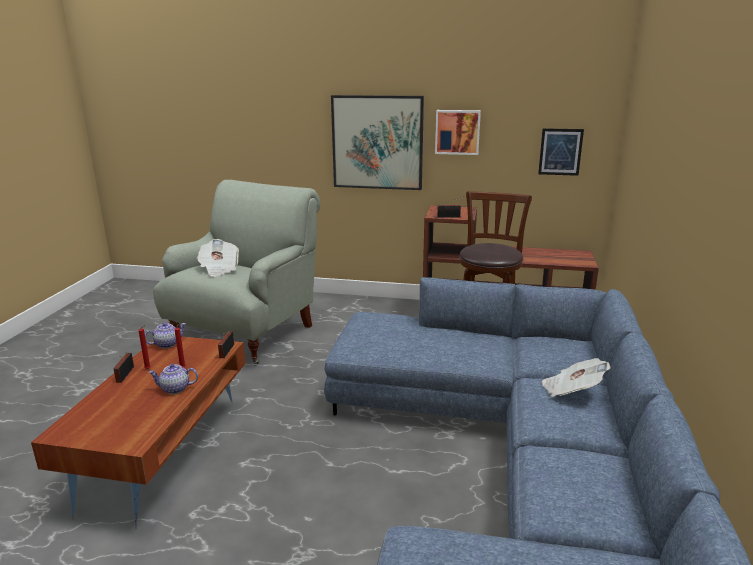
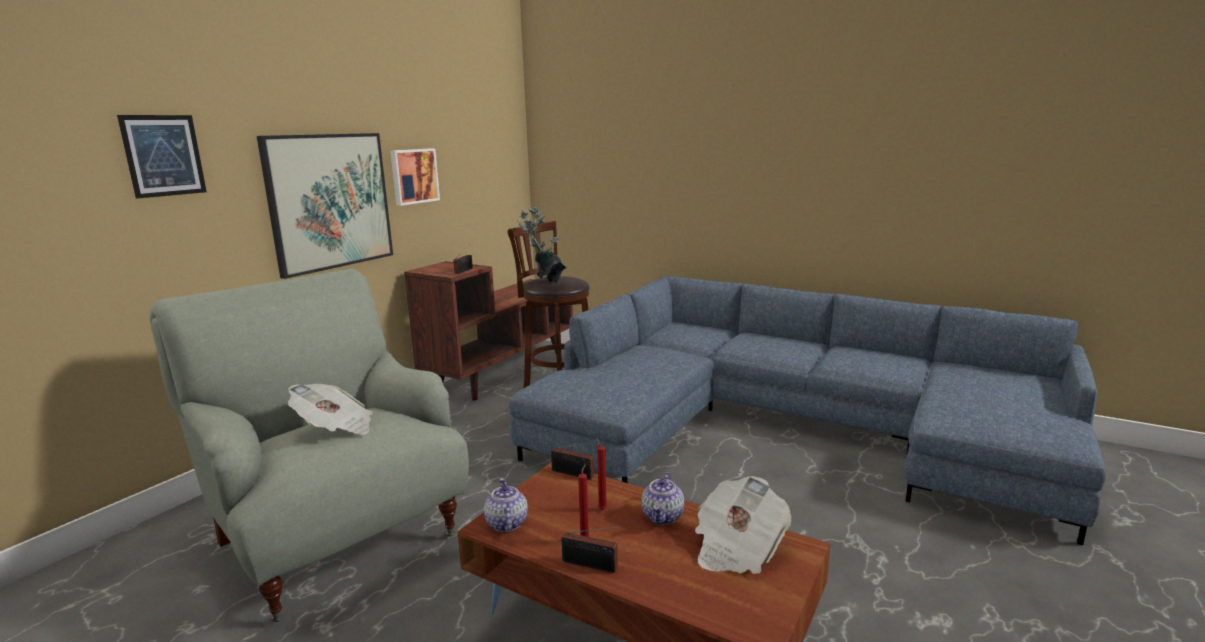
camera: 70 degrees left, 5 degrees down
picture [538,128,584,176] -> picture moved to [117,115,207,199]
newspaper [541,358,610,397] -> newspaper moved to [695,476,792,574]
none -> potted plant [517,205,567,283]

